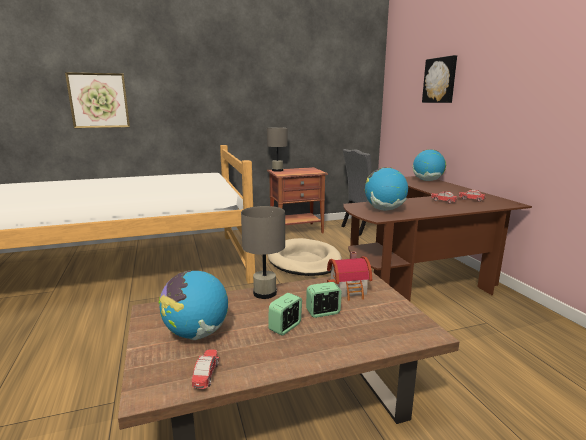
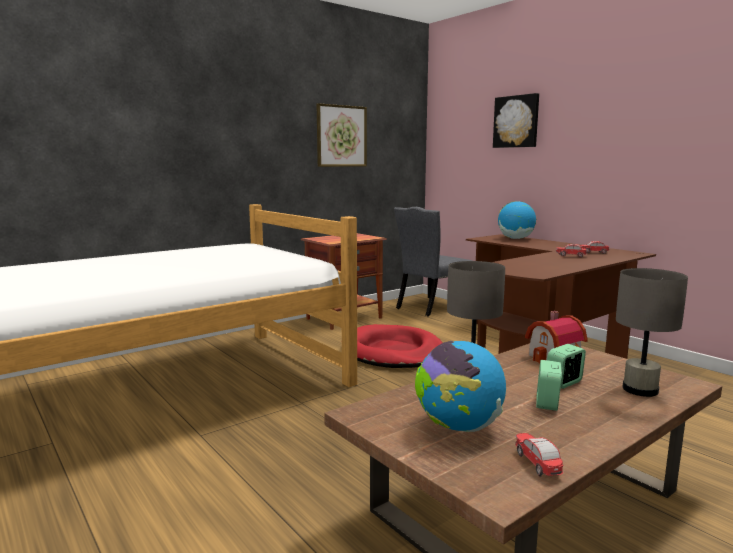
camera: 20 degrees left, 5 degrees down
picture [65,72,130,128] -> picture moved to [317,103,367,167]
grey table lamp [267,127,288,172] -> grey table lamp moved to [616,268,688,397]
beige dog bed [268,238,342,276] -> red dog bed [357,324,443,368]
globe [365,167,408,211] -> none

